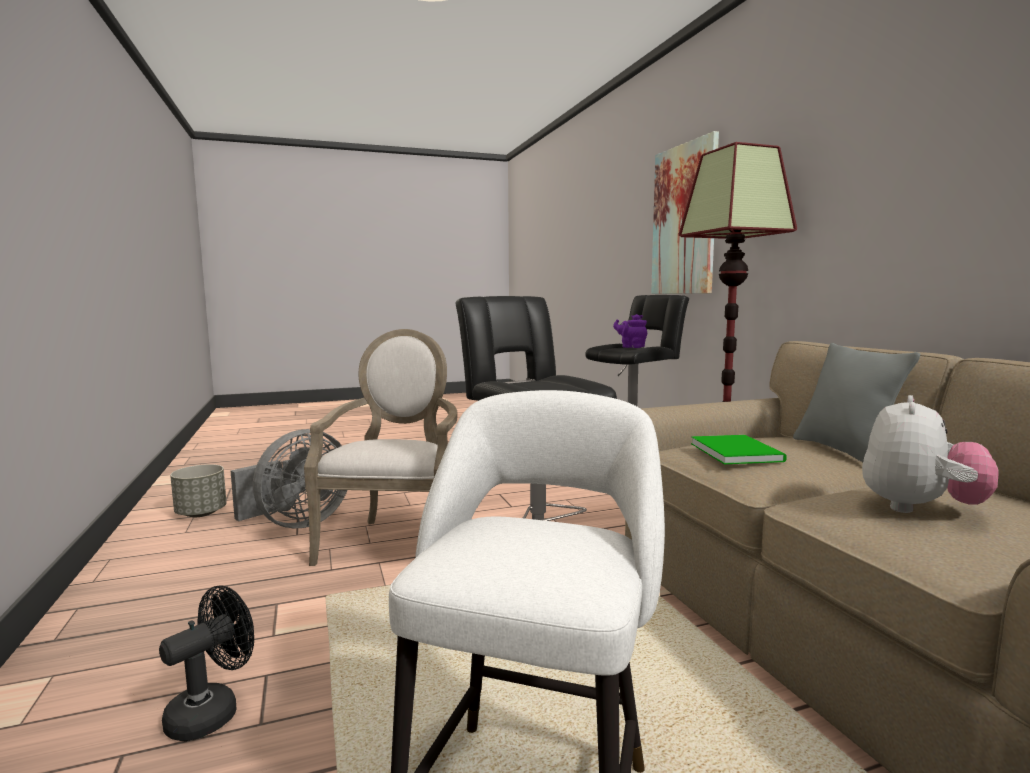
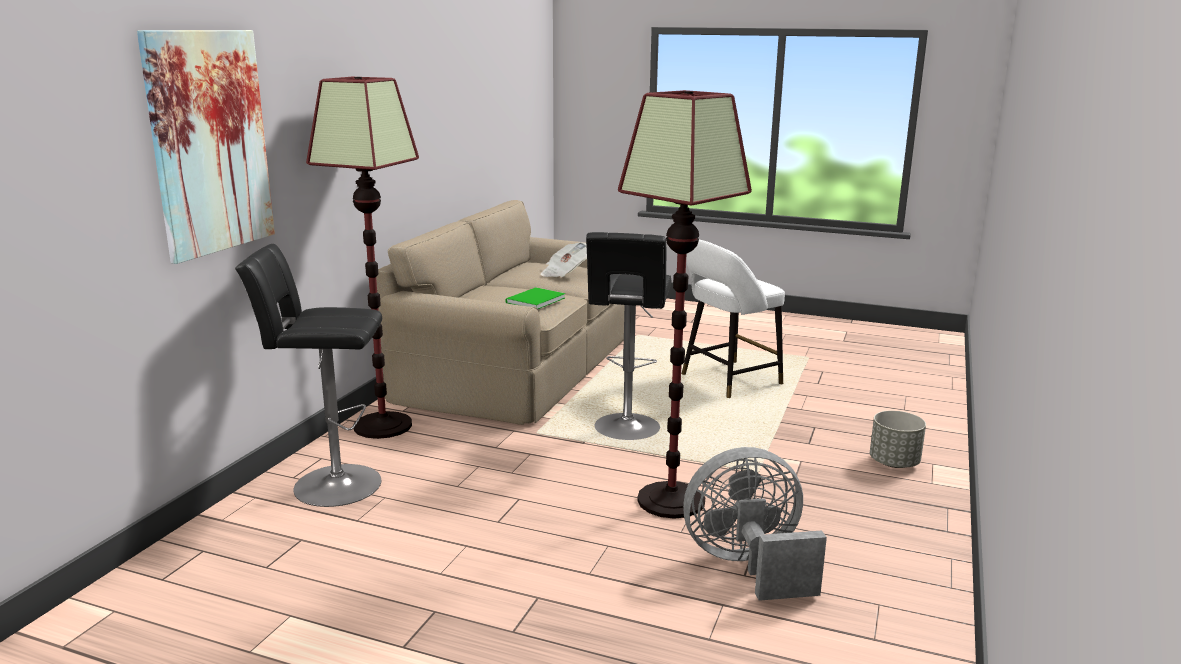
camera: 140 degrees left, 10 degrees up
black fan [159,585,254,741] -> none
grey planter [170,464,227,517] -> grey planter moved to [870,411,926,468]
armchair [304,329,457,566] -> floor lamp [618,90,752,519]
purple teapot [613,314,647,348] -> none
grey pillow [793,343,920,462] -> none
plush toy [862,395,999,513] -> newspaper [540,242,587,277]

